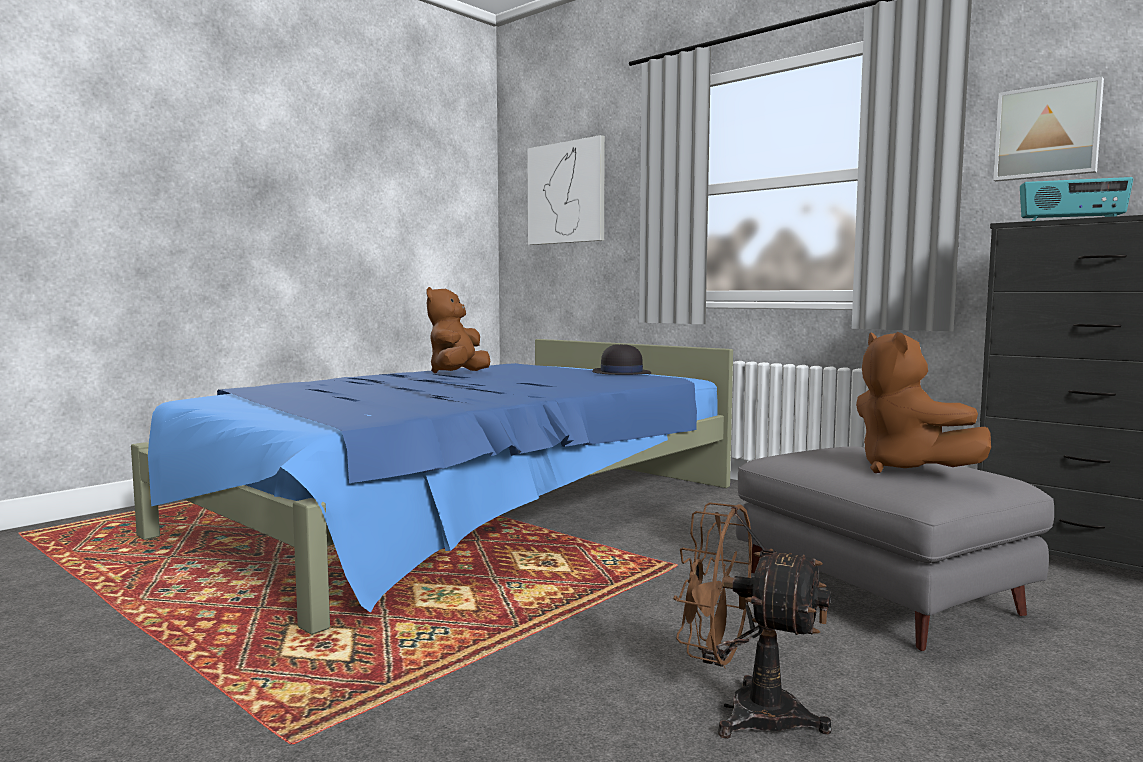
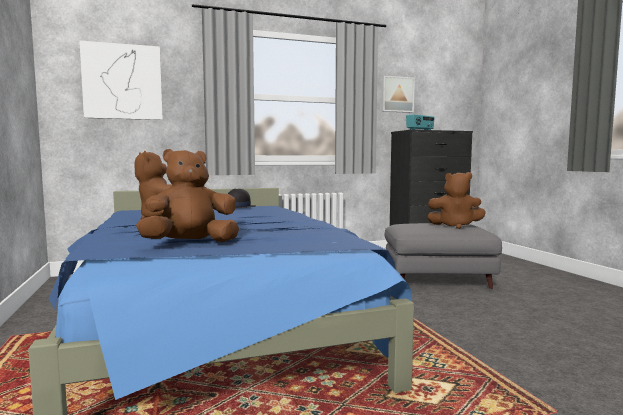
camera: 60 degrees left, 0 degrees up
brown fan [673,502,832,739] -> none
none -> brown plush toy [136,149,239,242]

